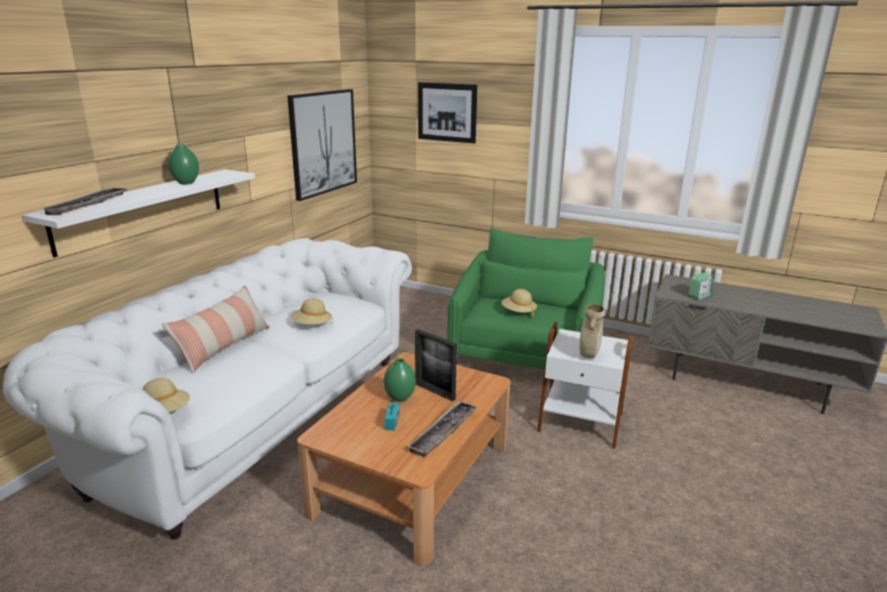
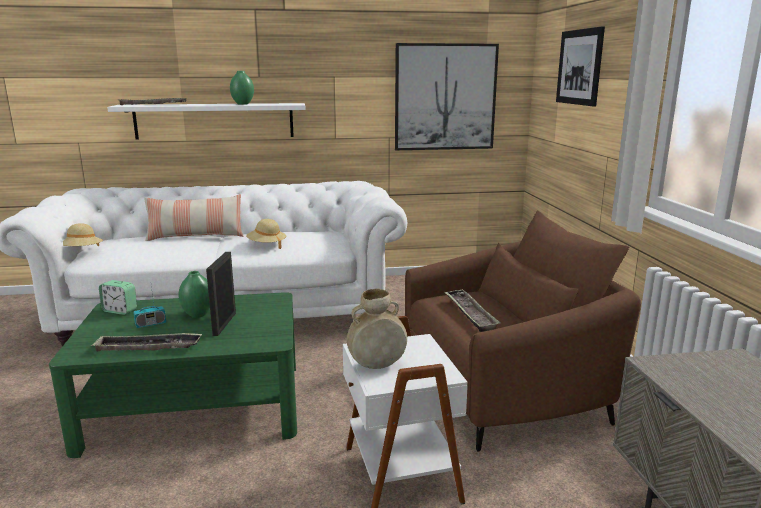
camera: 55 degrees right, 5 degrees down
brown coffee table [297,352,511,566] -> green coffee table [49,292,297,458]
green armchair [447,228,605,385] -> brown armchair [405,210,641,452]
beige hat [501,289,537,318] -> tray [444,289,501,332]
alarm clock [689,273,714,300] -> alarm clock moved to [99,280,137,315]

